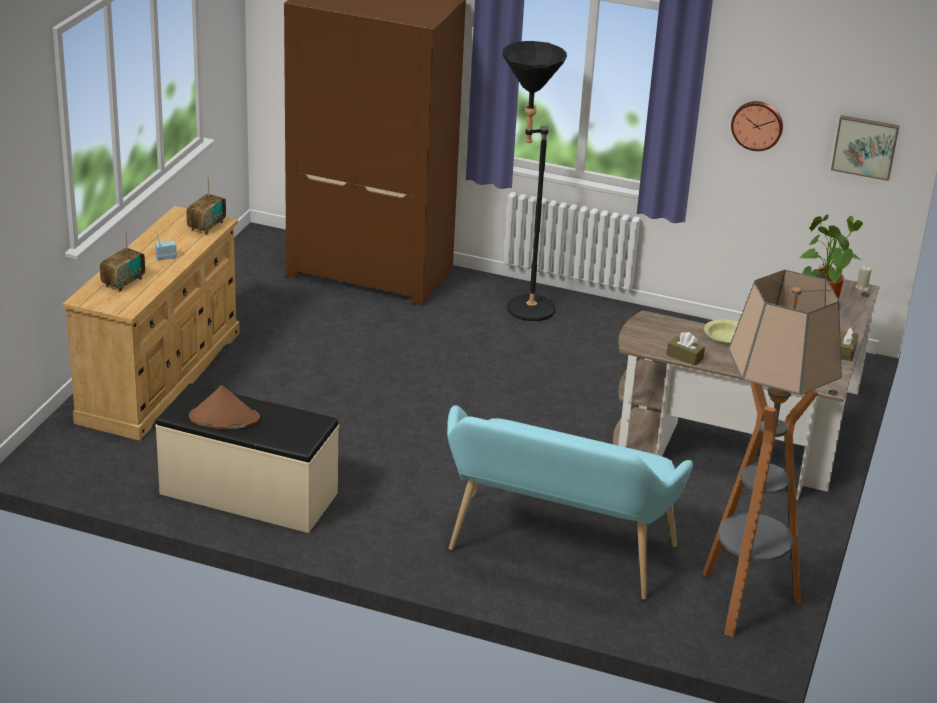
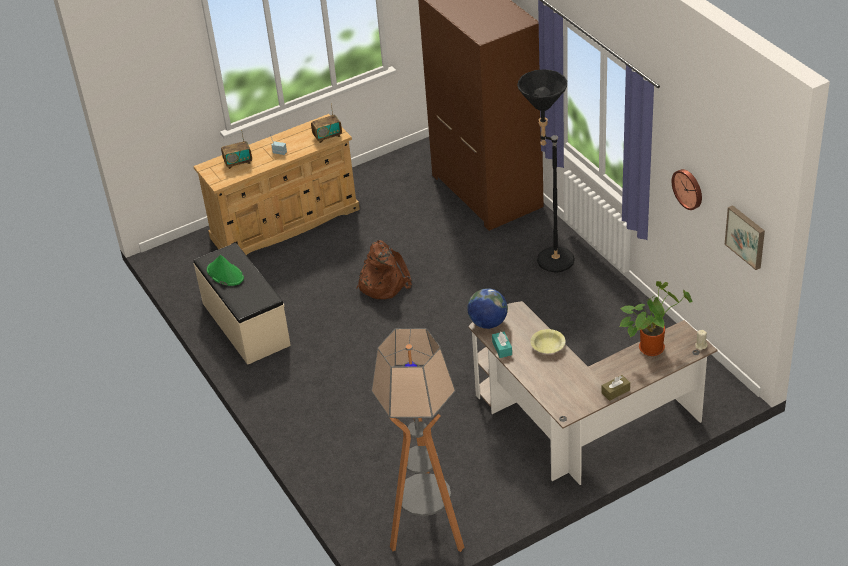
camera: 45 degrees right, 10 degrees up
brown hat [189,385,260,429] -> green hat [207,255,244,286]
turquoise bench [447,405,693,600] -> none
brown tissue box [666,332,705,366] -> turquoise tissue box [492,331,512,358]
none -> brown backpack [356,240,412,299]
none -> globe [467,288,508,329]

